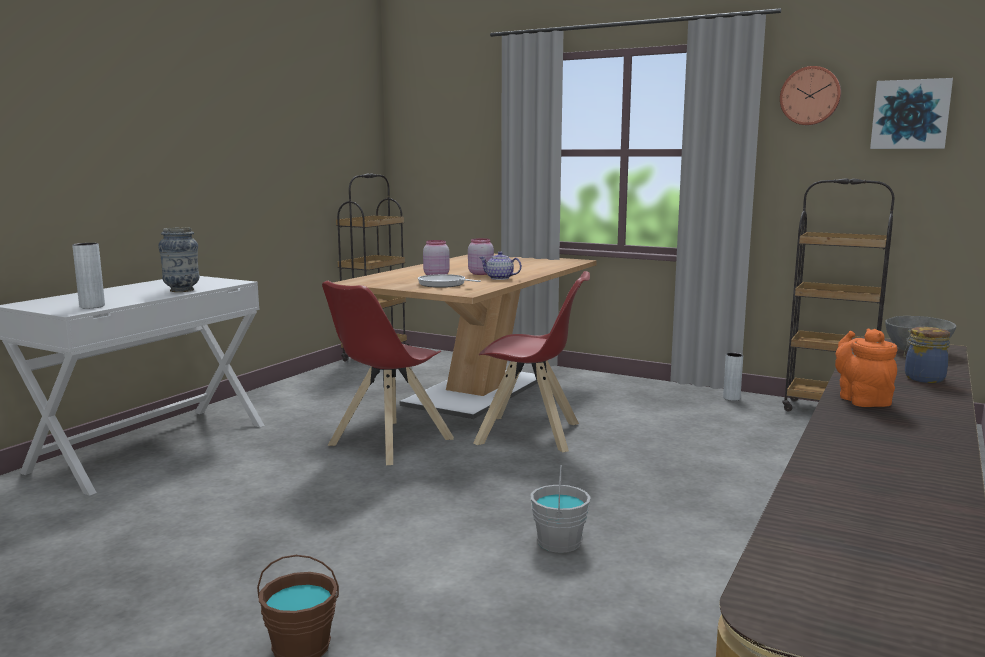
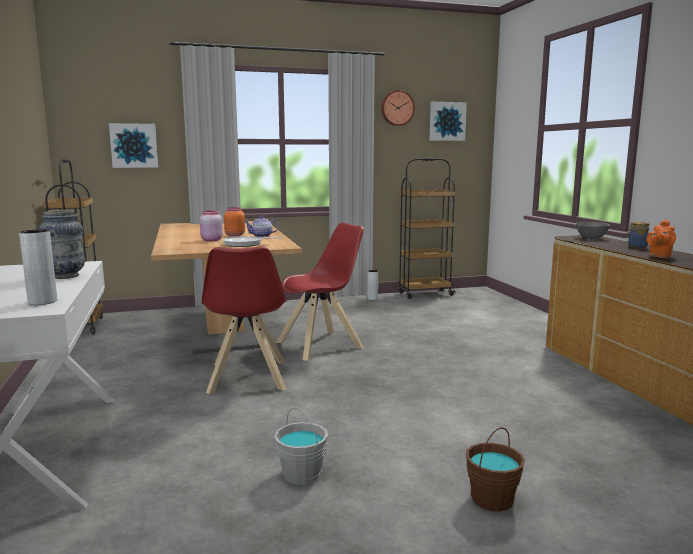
camera: 45 degrees left, 0 degrees up
pink jar [468,238,494,275] -> orange jar [224,207,245,236]
grey bucket [530,465,591,553] -> grey bucket moved to [274,407,328,485]
orange teapot [835,329,897,407] -> orange teapot turned 90 degrees counterclockwise [647,220,676,258]
none -> picture [109,123,158,168]

